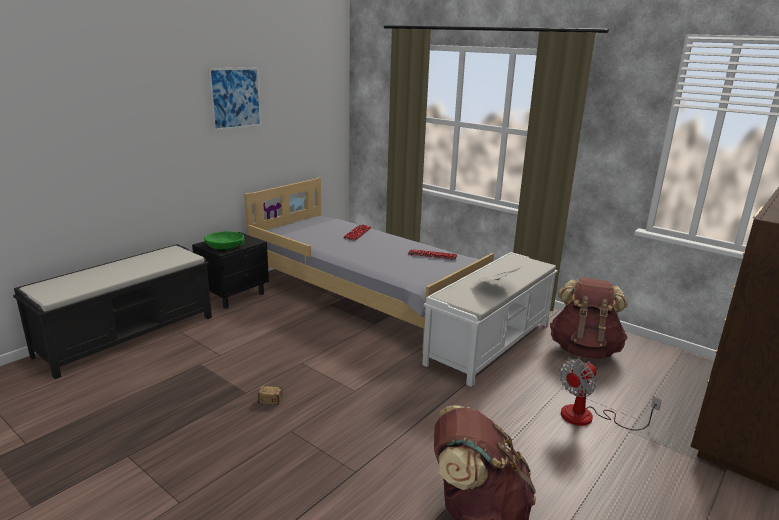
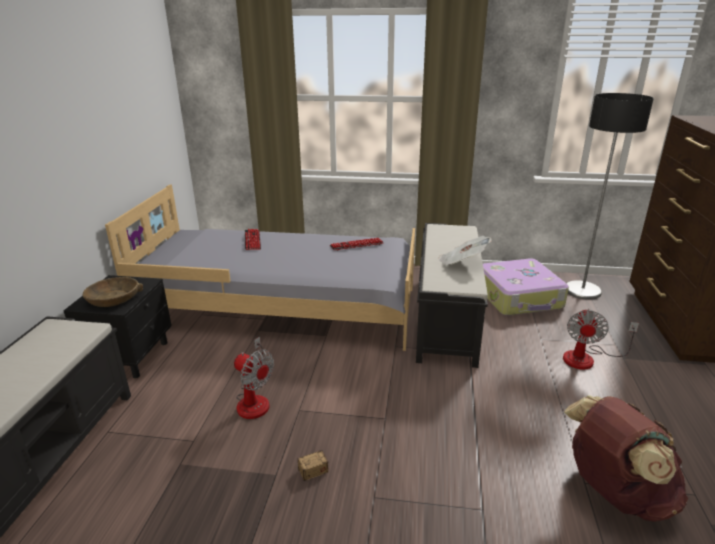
camera: 30 degrees left, 5 degrees up
green bowl [204,231,245,249] -> brown bowl [83,277,143,307]
picture [208,67,262,131] -> none
white bench [422,252,558,387] -> black bench [416,223,488,368]
brown backpack [550,277,628,359] -> suitcase [483,258,569,316]
none -> fan [234,337,274,419]
none -> floor lamp [566,93,654,300]

